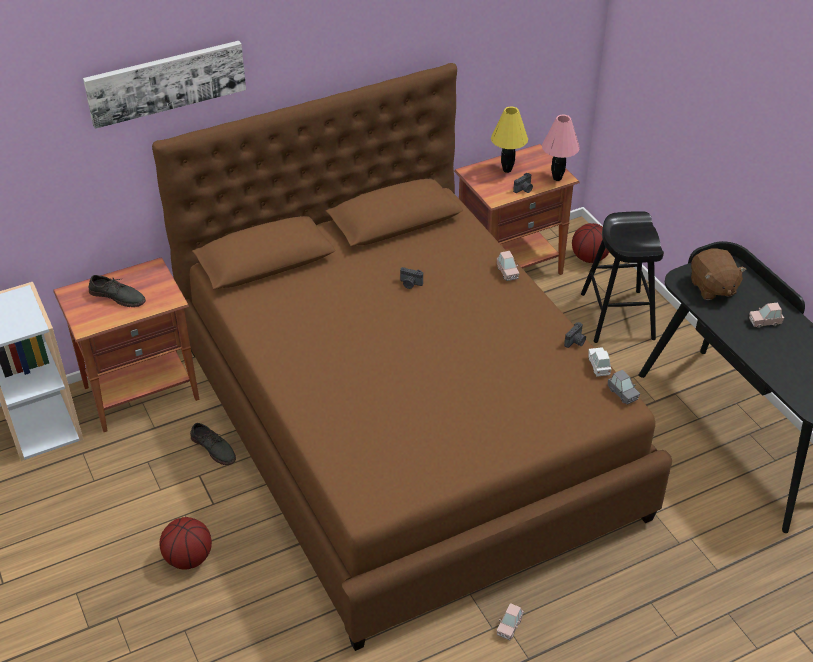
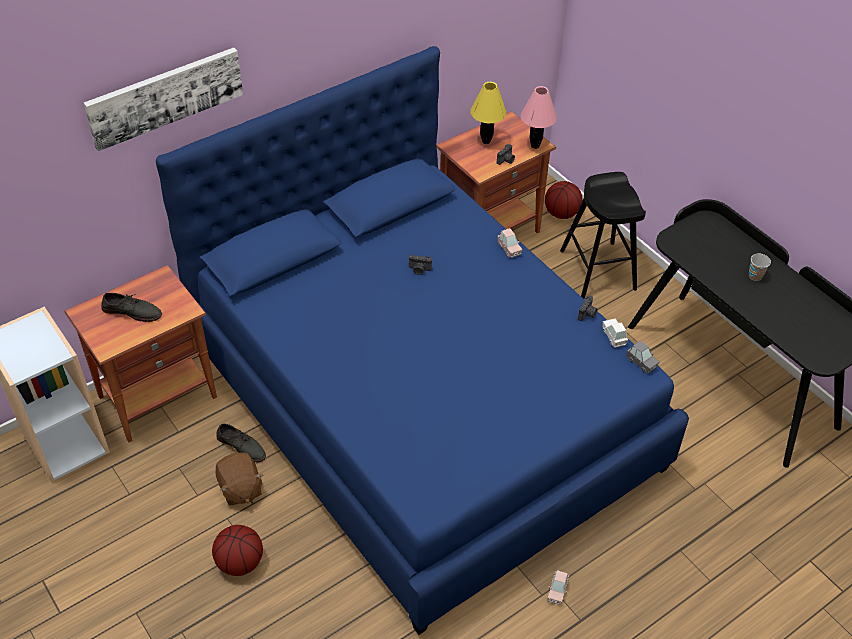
camera: 10 degrees left, 5 degrees up
brown bed [152,63,672,651] -> blue bed [156,46,689,635]
brown plush toy [691,248,746,300] -> brown plush toy moved to [215,453,263,505]
pink toy car [749,303,784,328] -> cup [749,254,771,281]

